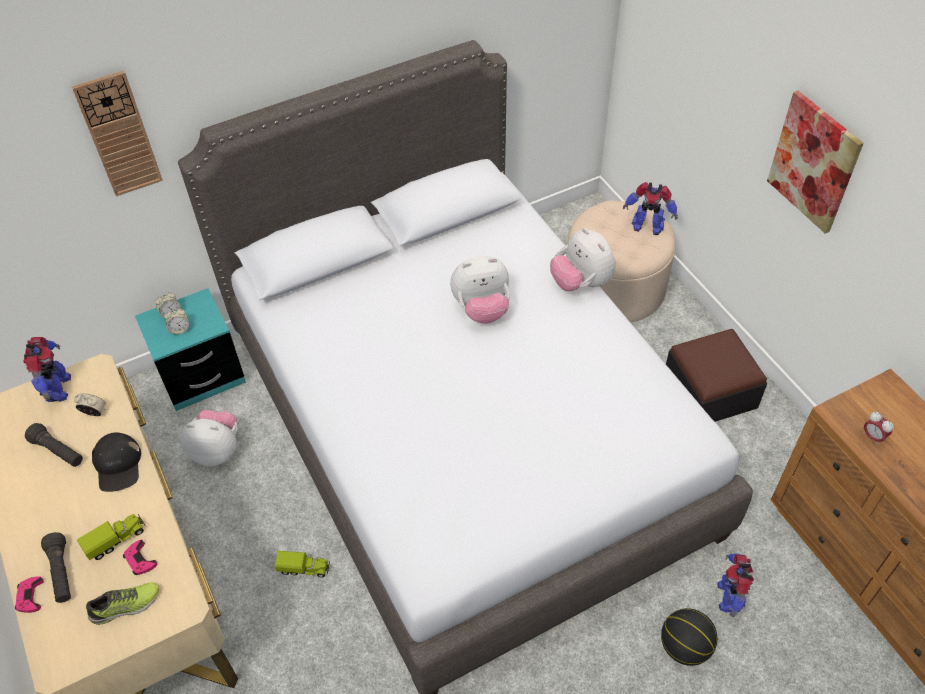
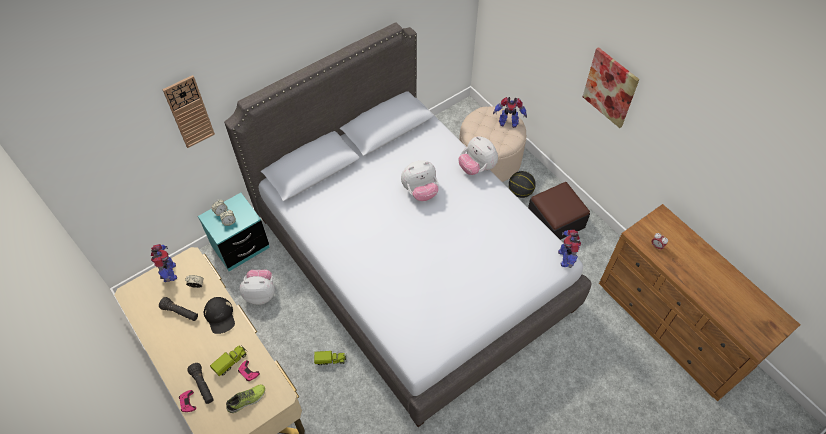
camera: 10 degrees left, 5 degrees up
basketball [661,608,717,666] -> basketball moved to [509,171,536,198]
toy robot [718,553,754,617] -> toy robot moved to [558,230,581,268]

